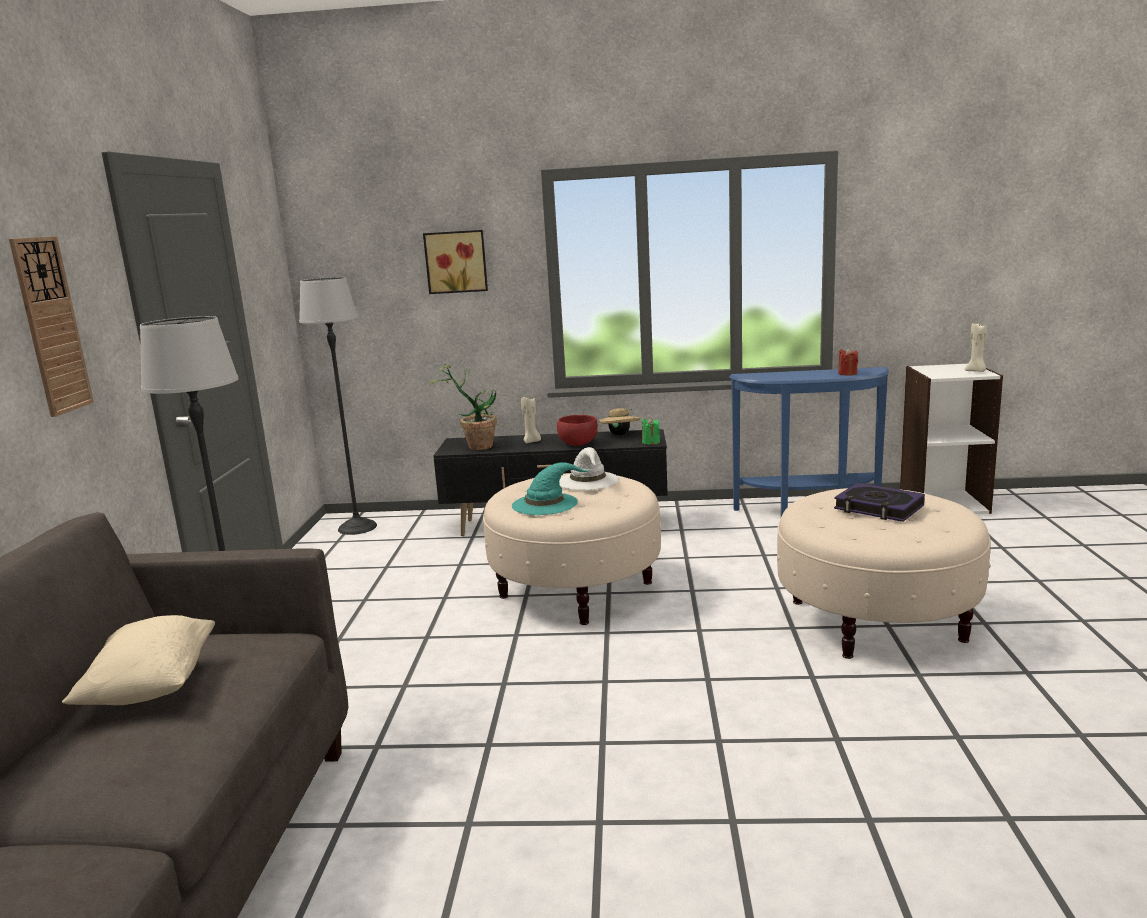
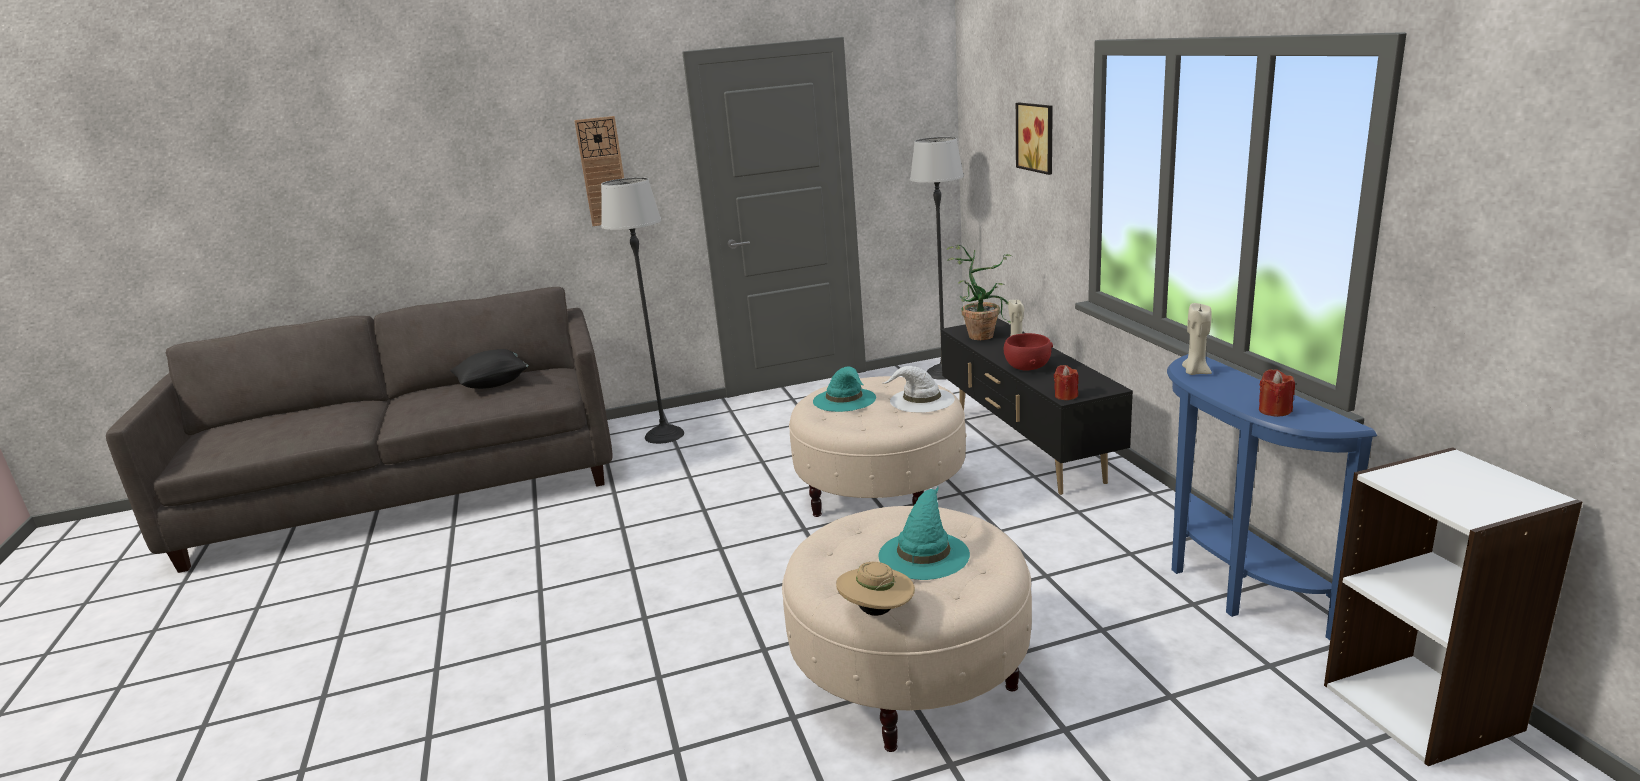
camera: 70 degrees right, 5 degrees up
beige pillow [62,615,215,705] -> black pillow [450,349,529,389]
beige hat [599,407,640,435] -> beige hat moved to [836,562,915,616]
green candle [642,417,660,445] -> red candle [1054,365,1079,400]
book [834,483,925,522] -> turquoise hat [879,487,970,580]
beige candle [965,323,987,372] -> beige candle moved to [1182,303,1212,375]

